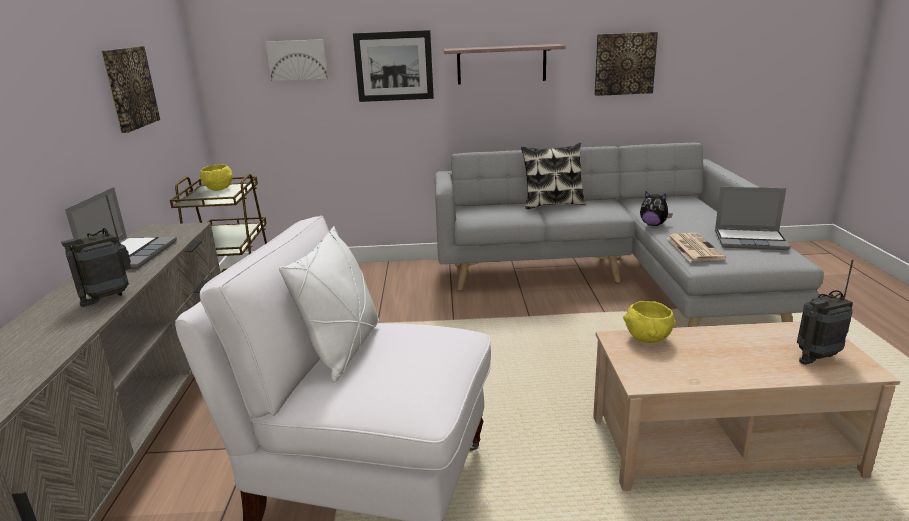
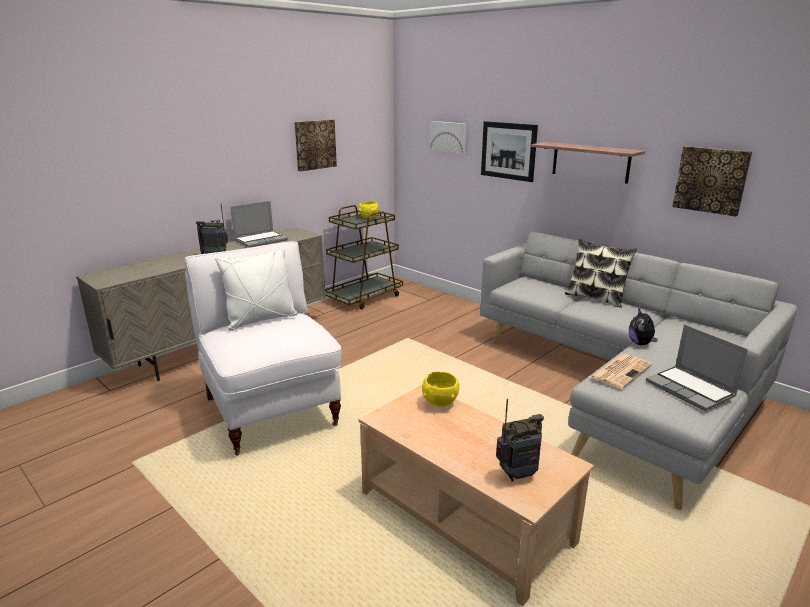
camera: 45 degrees right, 0 degrees up
radio [797,260,853,365] -> radio turned 135 degrees clockwise [496,399,544,482]

